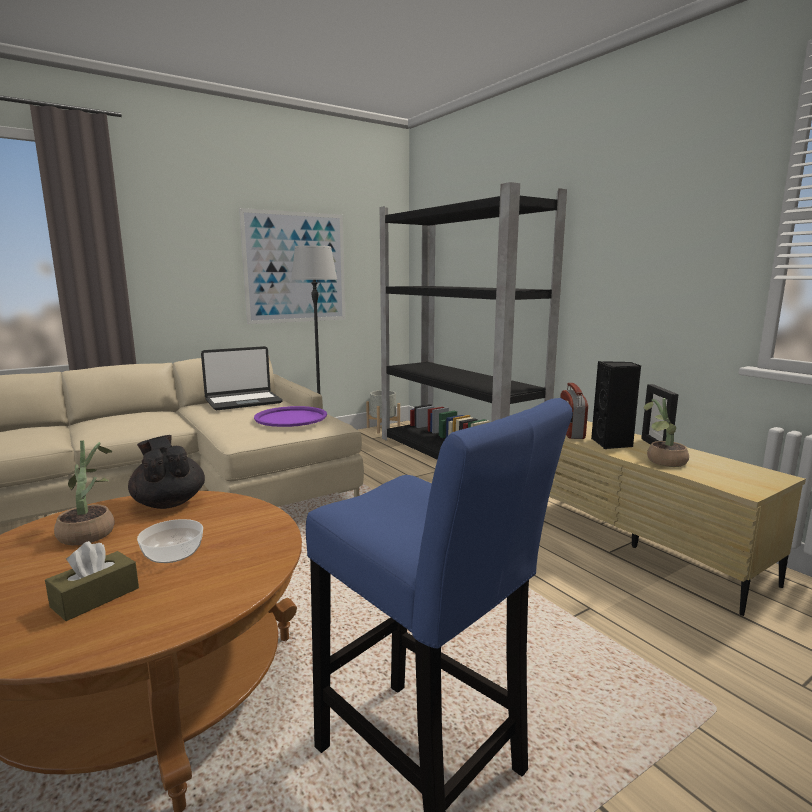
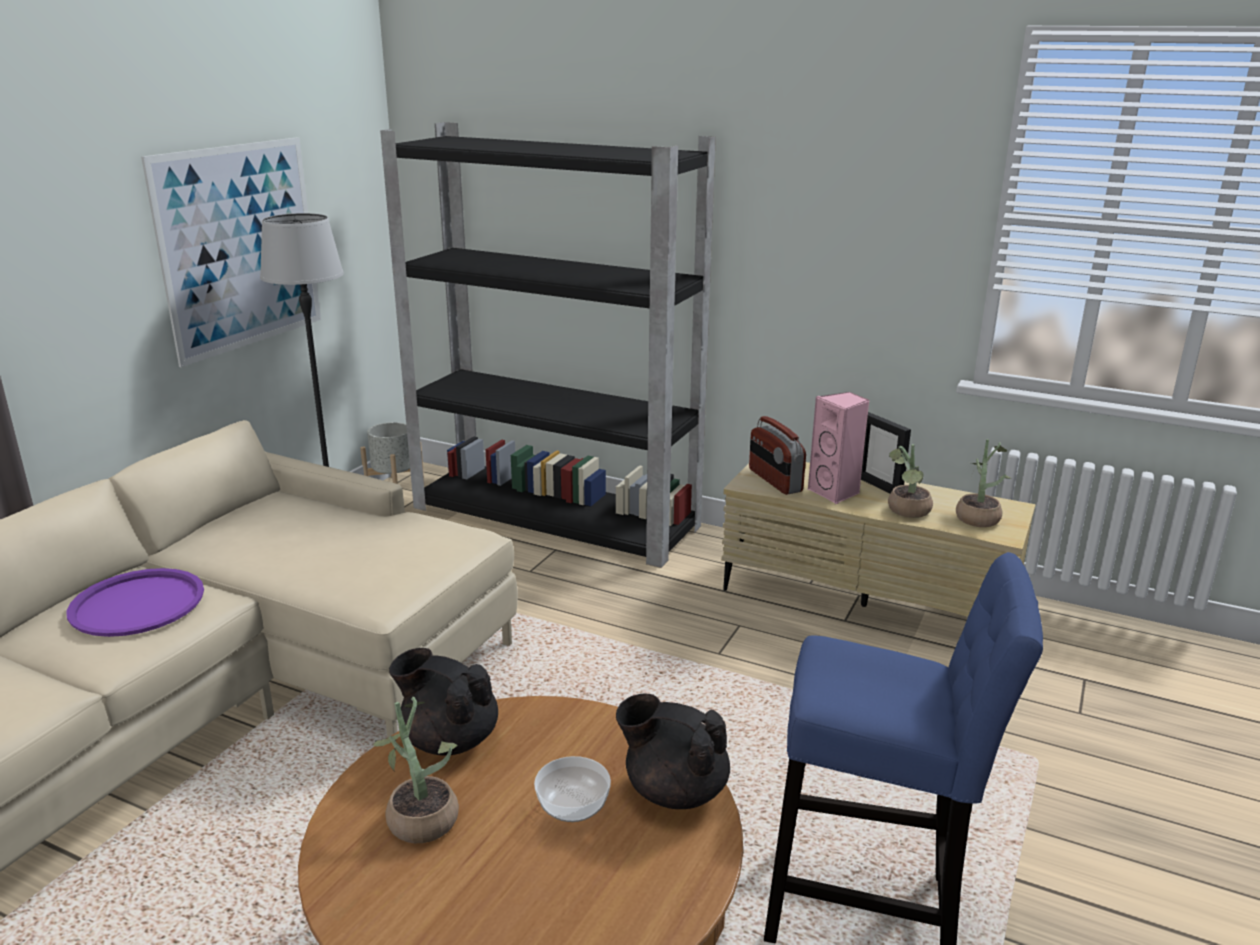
camera: 30 degrees left, 10 degrees up
brown tissue box [45,541,139,621] -> none
laptop [201,346,283,410] -> none
purple tray [254,406,327,427] -> purple tray moved to [67,568,204,637]
black speaker [591,361,641,449] -> pink speaker [808,392,869,504]
none -> black teapot [616,693,730,809]
none -> potted plant [956,439,1012,527]

